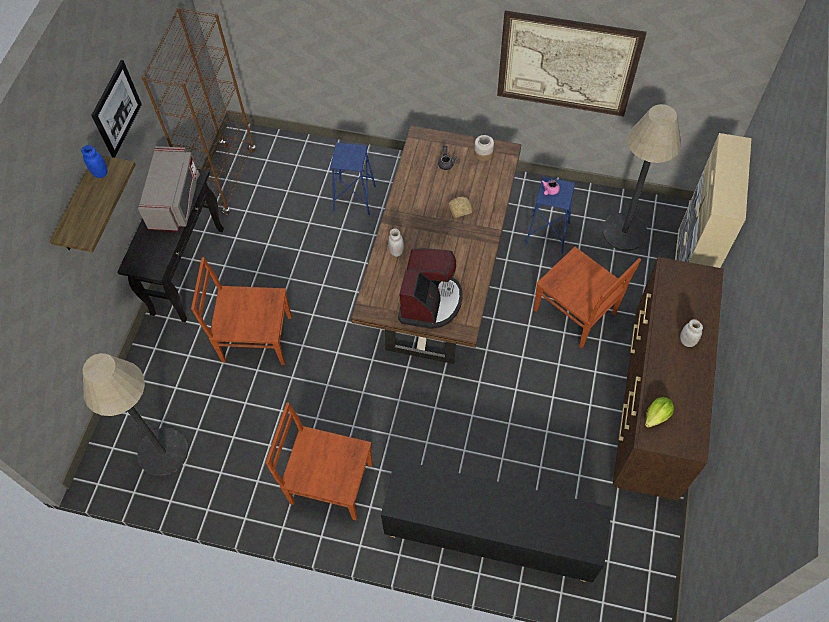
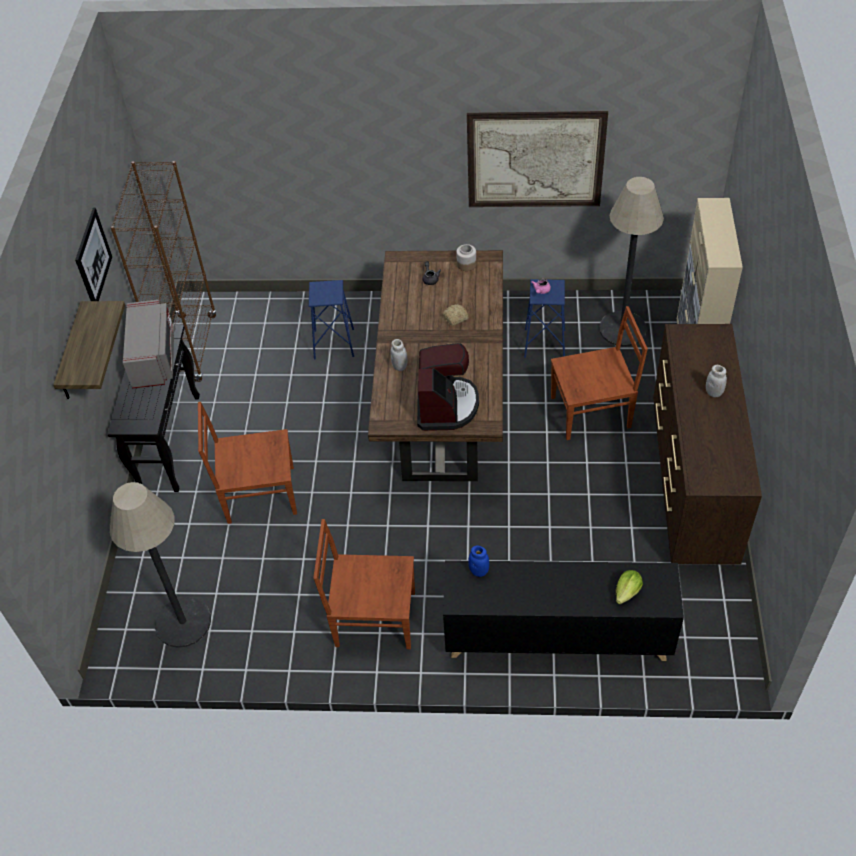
camera: 10 degrees left, 10 degrees down
blue jar [81,145,108,178] -> blue jar moved to [469,545,489,577]
brown chair [534,247,642,348] -> brown chair turned 45 degrees counterclockwise [551,306,648,440]
lettuce [645,397,674,428] -> lettuce moved to [616,570,643,604]

